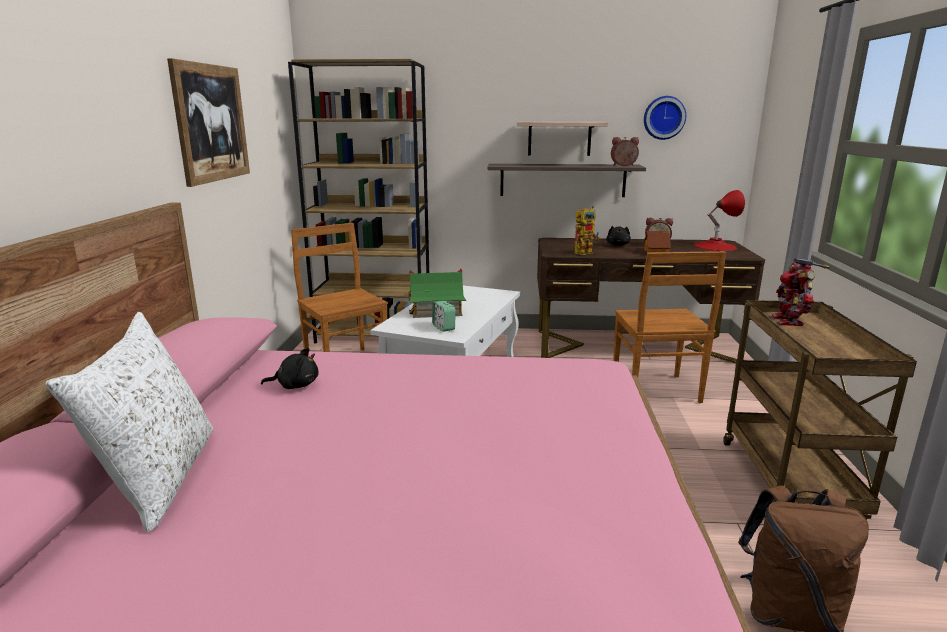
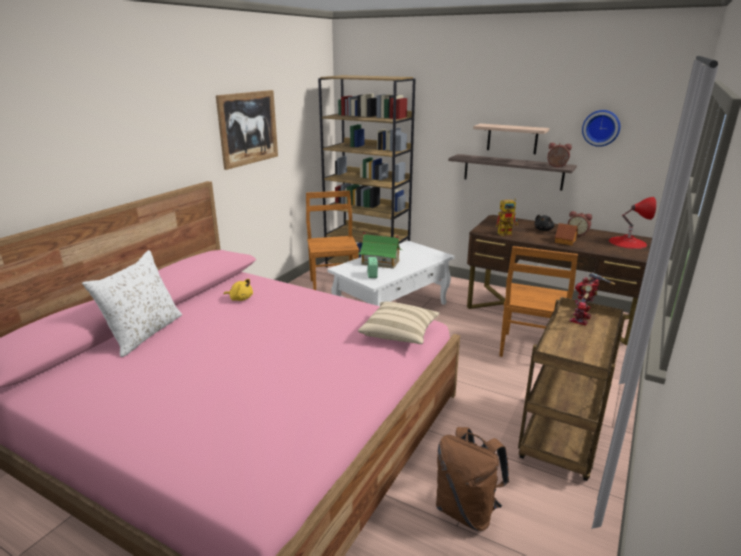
camera: 25 degrees right, 5 degrees up
black plush toy [261,348,319,389] -> yellow plush toy [224,279,253,301]
none -> beige pillow [358,301,440,344]

